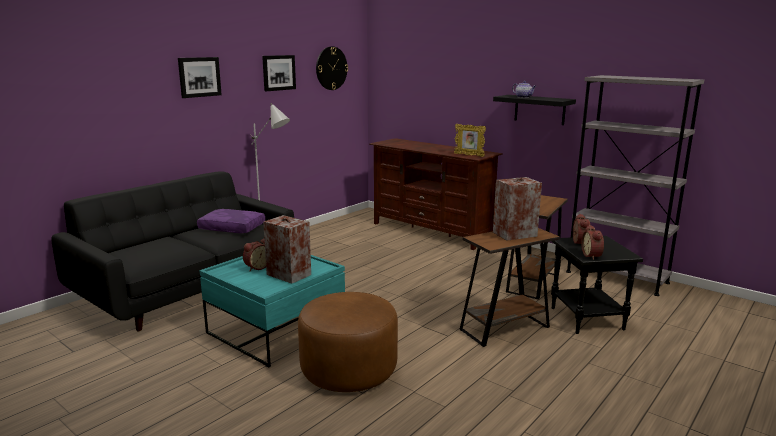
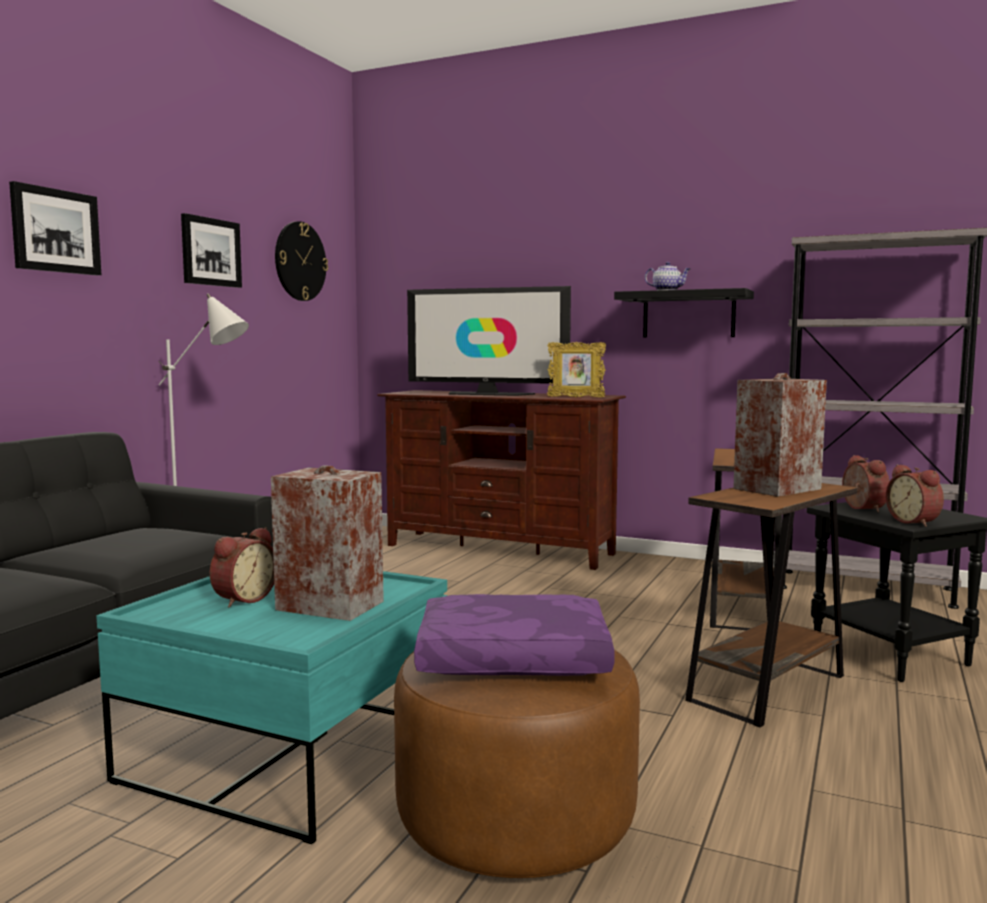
camera: 15 degrees left, 10 degrees down
purple pillow [197,209,265,234] -> purple pillow moved to [414,594,615,676]
none -> television [407,286,571,396]

